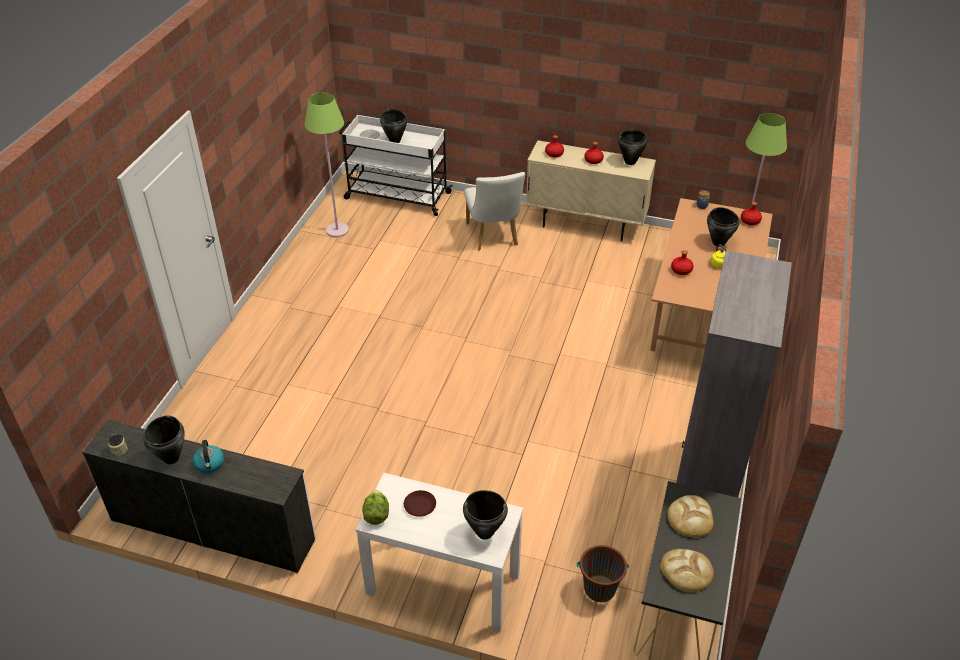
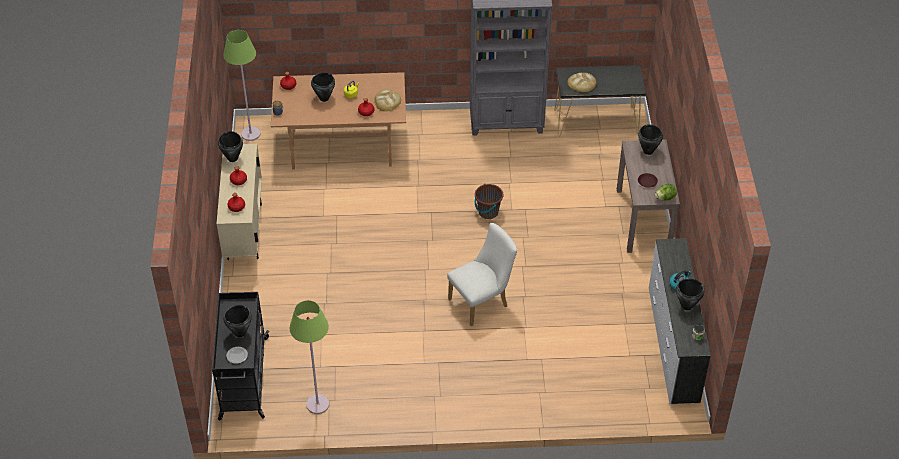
camera: 110 degrees left, 5 degrees up
white cart [339,115,453,216] -> black cart [212,292,270,420]
white console table [356,473,523,632] -> brown console table [617,139,680,253]
white chair [464,172,525,251] -> white chair moved to [447,223,517,326]
brown bucket [577,545,630,602] -> brown bucket moved to [475,184,503,219]
bread [660,549,714,592] -> bread moved to [375,89,401,111]

